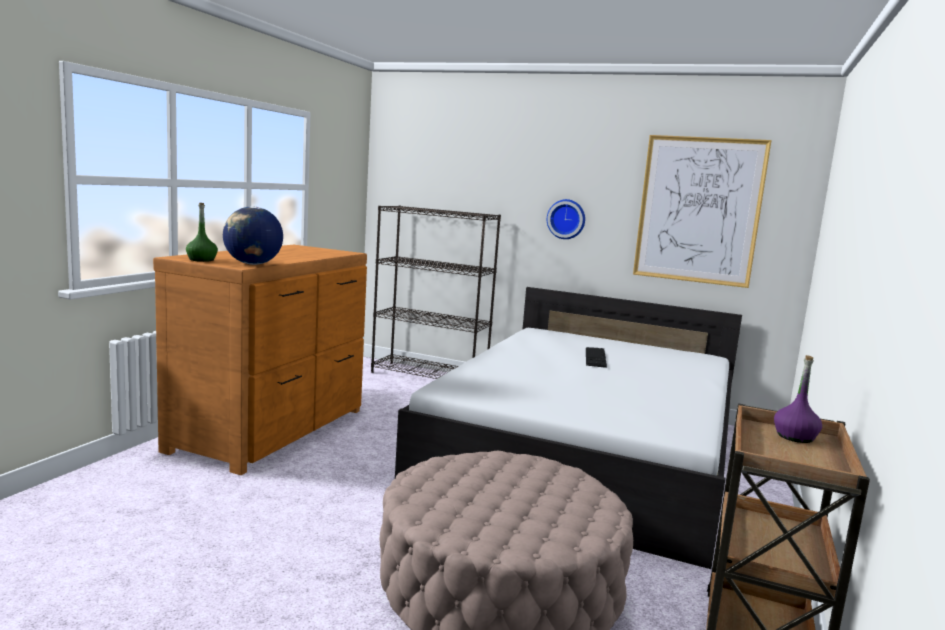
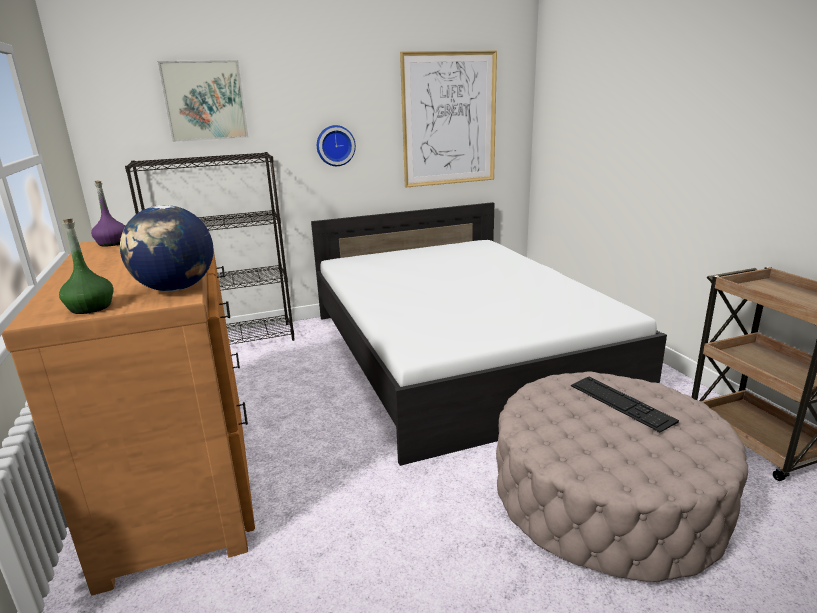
camera: 40 degrees left, 10 degrees up
keyboard [586,347,607,368] -> keyboard moved to [571,376,679,432]
purple bottle [774,355,822,443] -> purple bottle moved to [91,181,125,246]
none -> picture [158,60,249,142]

